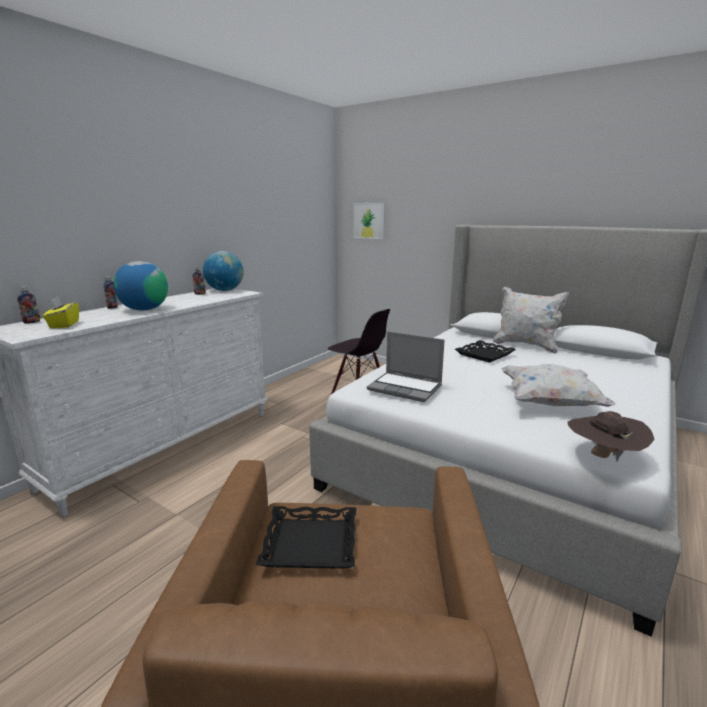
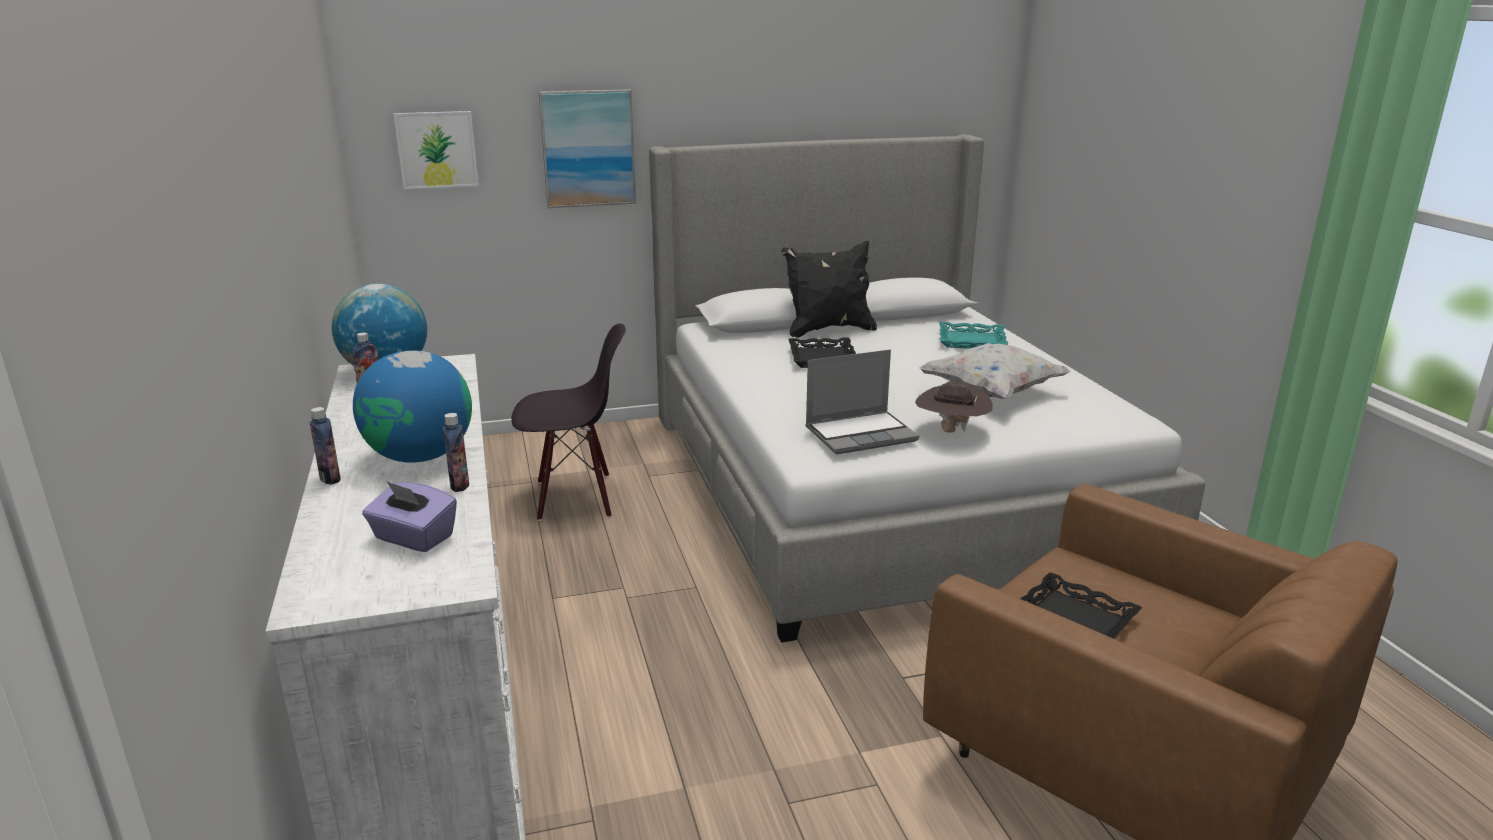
camera: 50 degrees left, 5 degrees up
bottle [17,286,40,324] -> bottle moved to [443,413,469,492]
yellow tissue box [43,297,79,328] -> purple tissue box [362,481,457,552]
white pillow [493,287,569,354] -> black pillow [781,241,877,338]
brown hat [568,411,655,462] -> brown hat moved to [915,381,993,432]
none -> picture [538,89,636,208]
none -> turquoise tray [939,322,1008,349]

